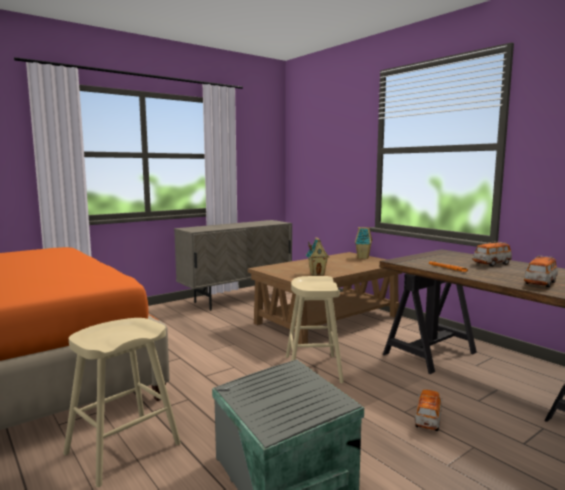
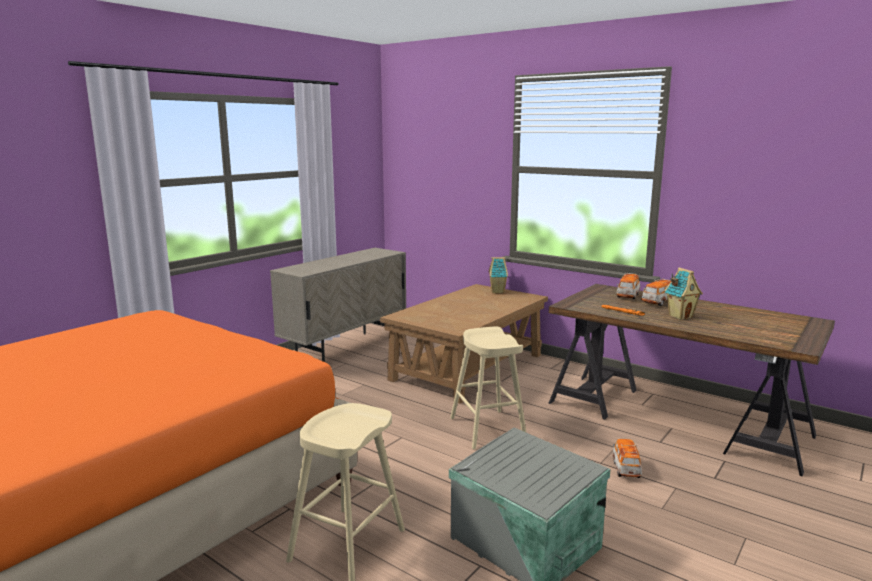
camera: 15 degrees left, 5 degrees up
toy house [306,237,330,276] -> toy house moved to [664,268,703,320]
toy car [524,255,558,288] -> toy car moved to [617,272,640,299]

